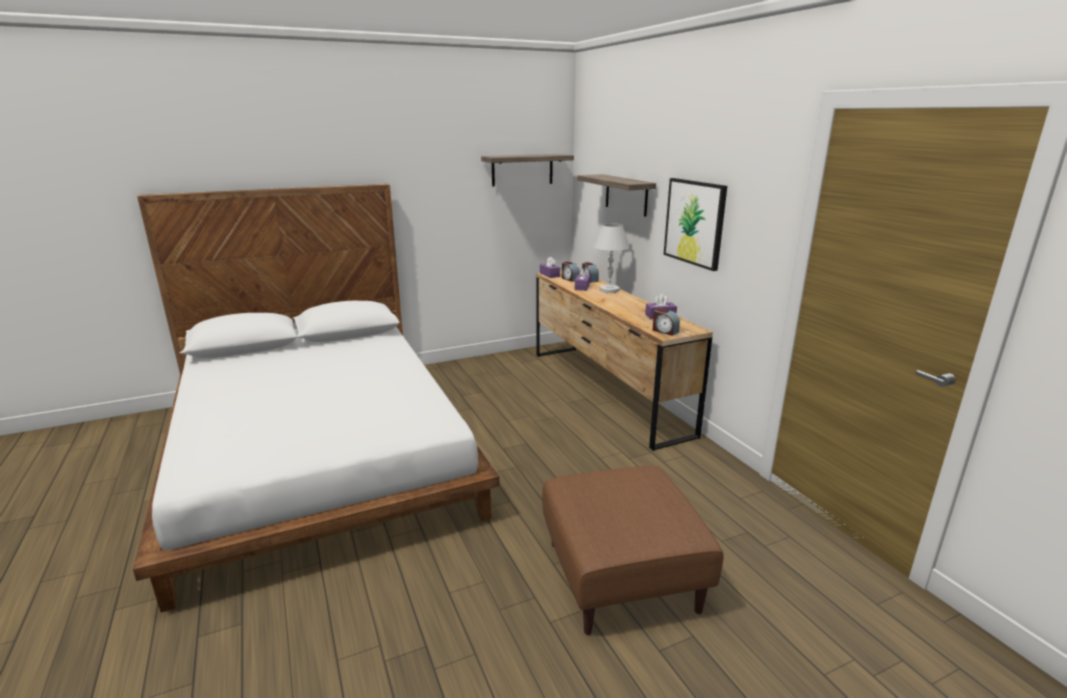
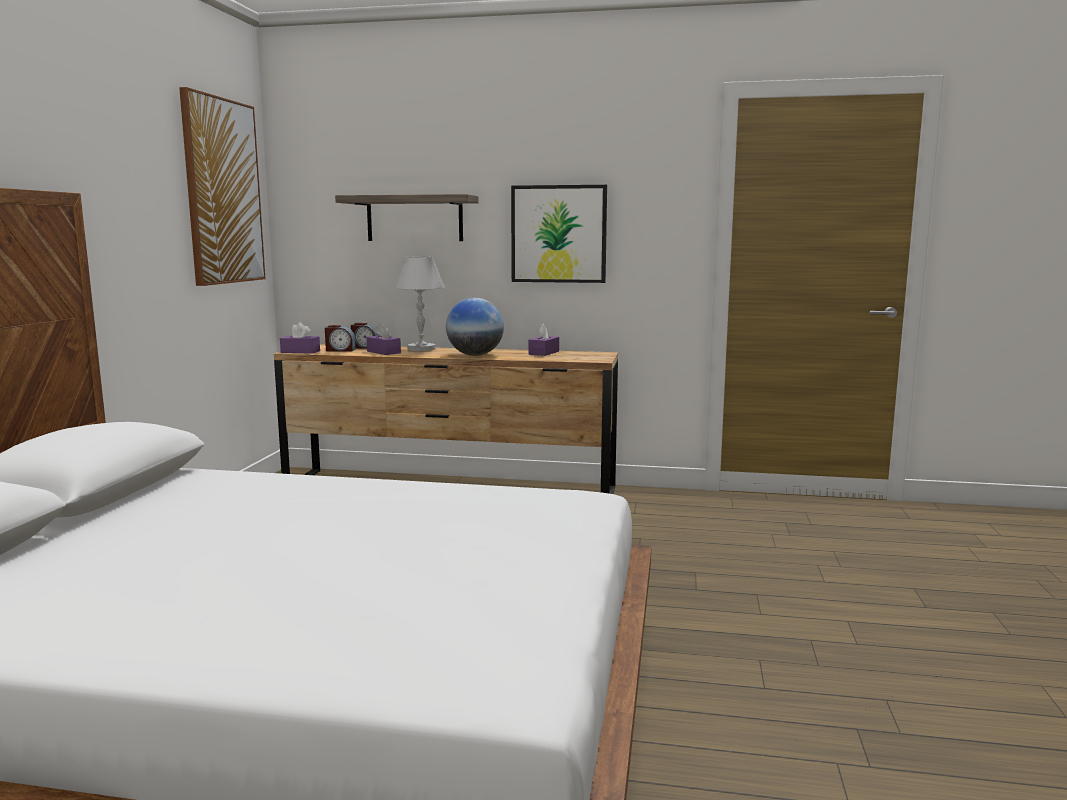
camera: 55 degrees left, 10 degrees down
shelf [481,154,574,187] -> picture [179,87,266,286]
brown ottoman [542,466,724,635] -> none
alarm clock [653,308,680,336] -> none
none -> globe [446,298,504,356]

